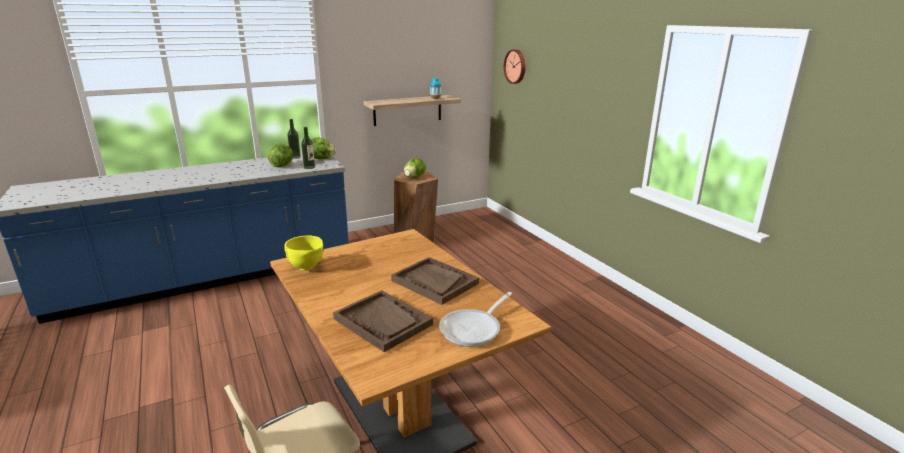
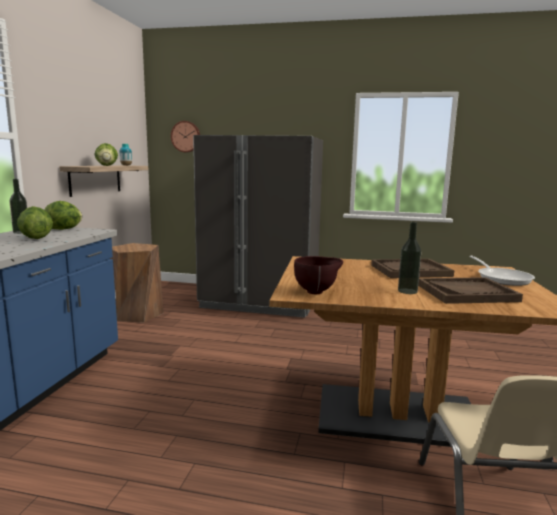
camera: 50 degrees left, 10 degrees down
yellow bowl [284,235,323,271] -> brown bowl [294,256,343,294]
bottle [301,127,315,169] -> bottle moved to [398,222,421,294]
lettuce [404,158,426,178] -> lettuce moved to [95,143,118,166]
none -> grey fridge [193,135,323,318]

